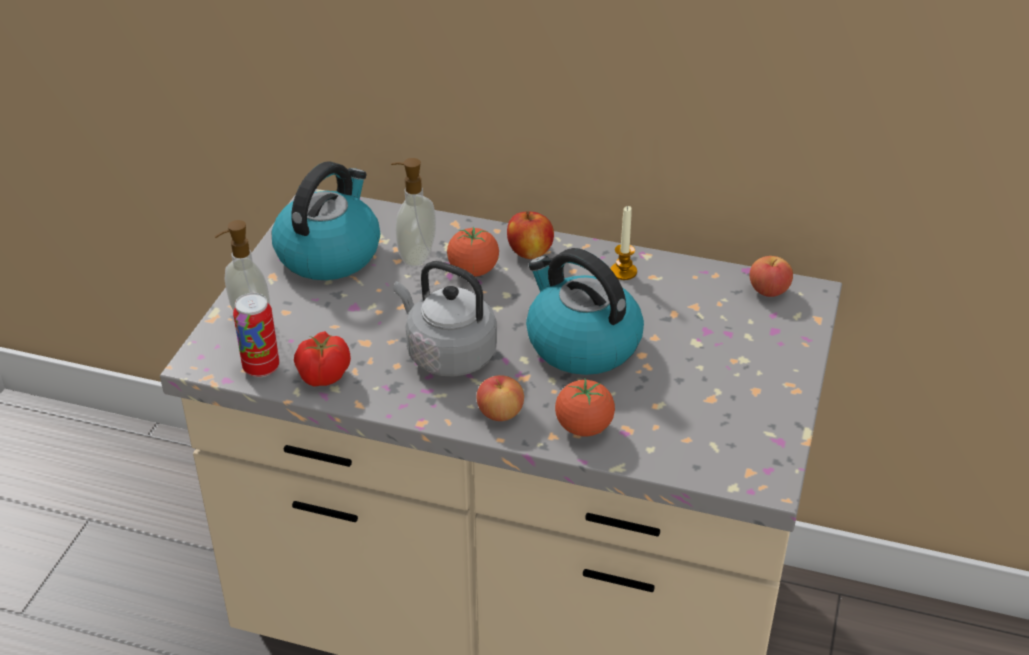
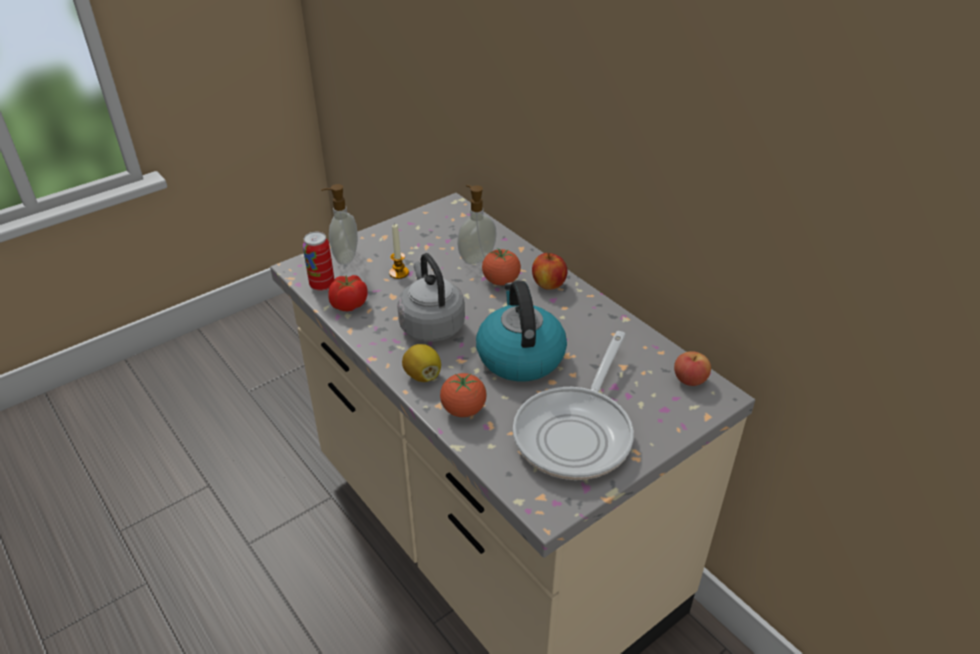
camera: 35 degrees right, 0 degrees up
kettle [272,161,380,280] -> none
apple [476,375,524,421] -> lemon [402,344,441,382]
candle [610,206,637,280] -> candle moved to [389,224,409,279]
none -> frying pan [513,331,634,480]

